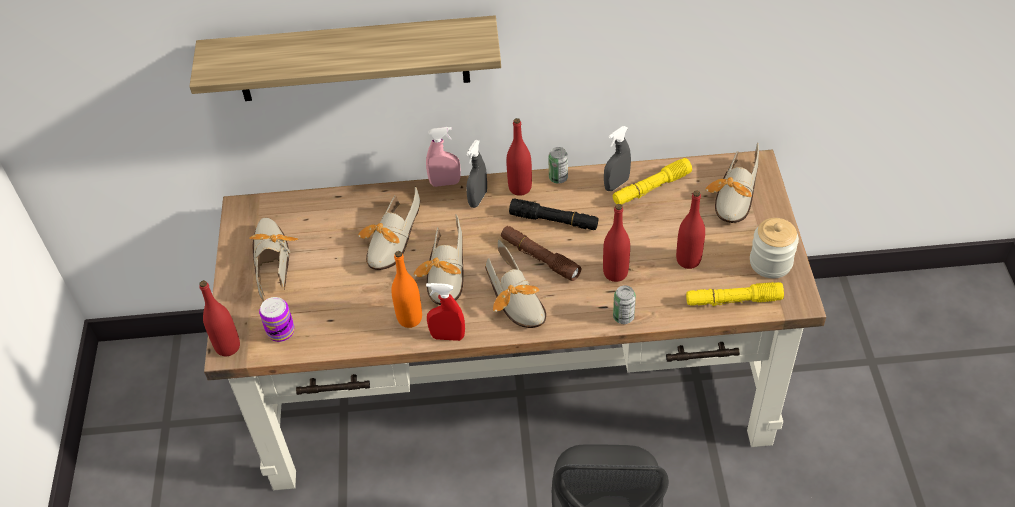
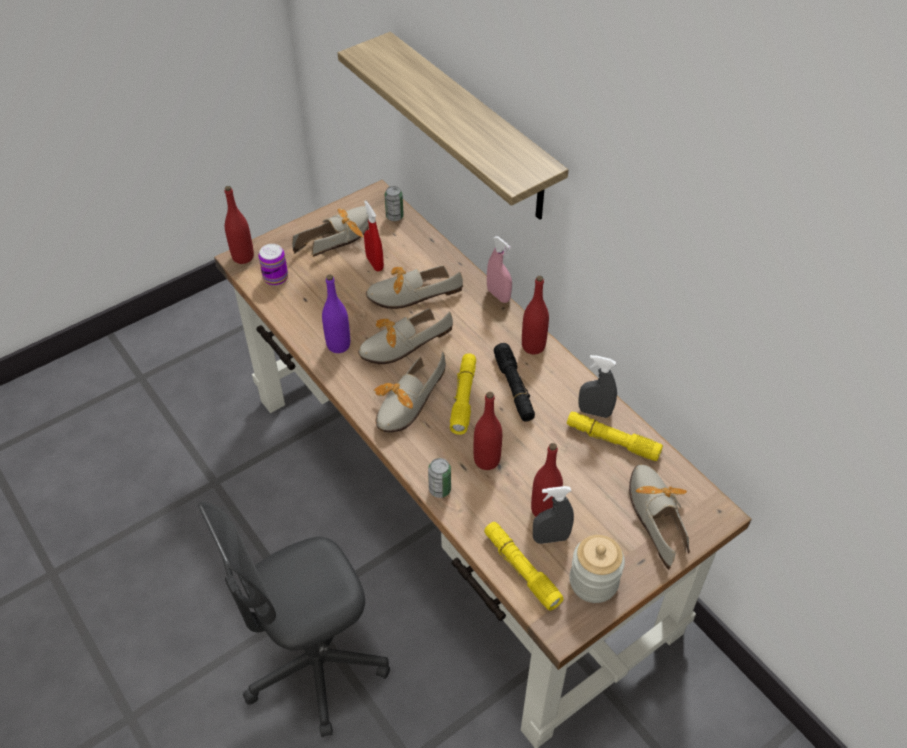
camera: 55 degrees right, 0 degrees up
orange bottle [391,251,422,328] -> purple bottle [322,275,350,353]
red spray bottle [426,283,465,341] -> red spray bottle moved to [364,200,384,271]
grey spray bottle [466,140,487,208] -> grey spray bottle moved to [533,486,574,544]
brown flashlight [501,226,581,281] -> yellow flashlight [450,353,476,435]
can [548,147,568,184] -> can moved to [385,186,404,221]
shoe [705,143,759,223] -> shoe turned 90 degrees clockwise [629,464,690,570]

